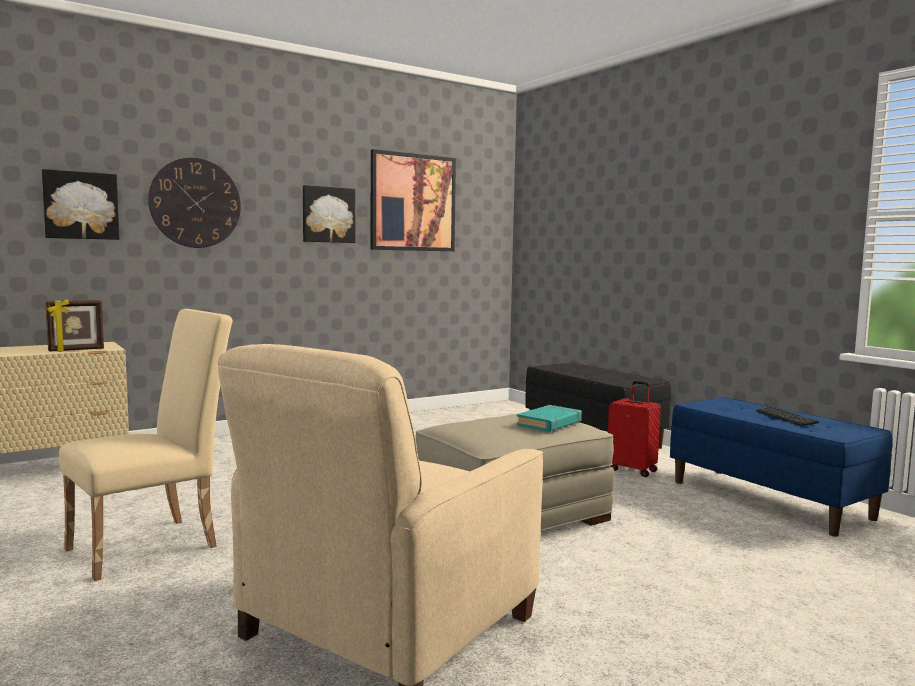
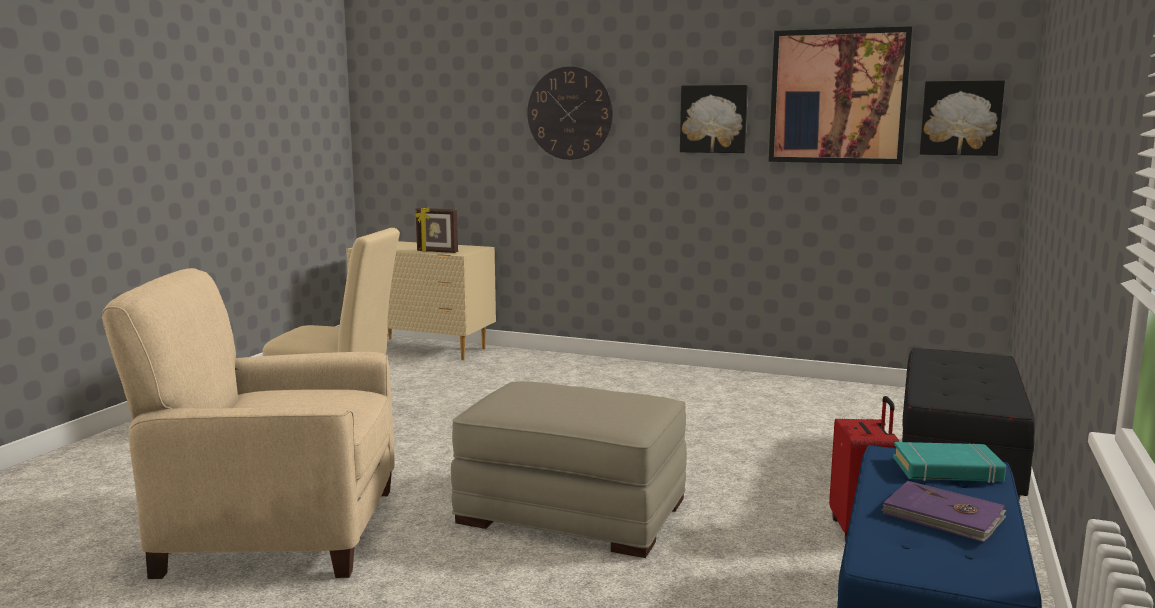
camera: 55 degrees right, 5 degrees up
picture [42,169,119,240] -> picture moved to [920,80,1005,156]
turquoise book [516,405,582,432] -> turquoise book moved to [893,442,1006,483]
keyboard [756,407,819,426] -> purple book [881,481,1006,542]

